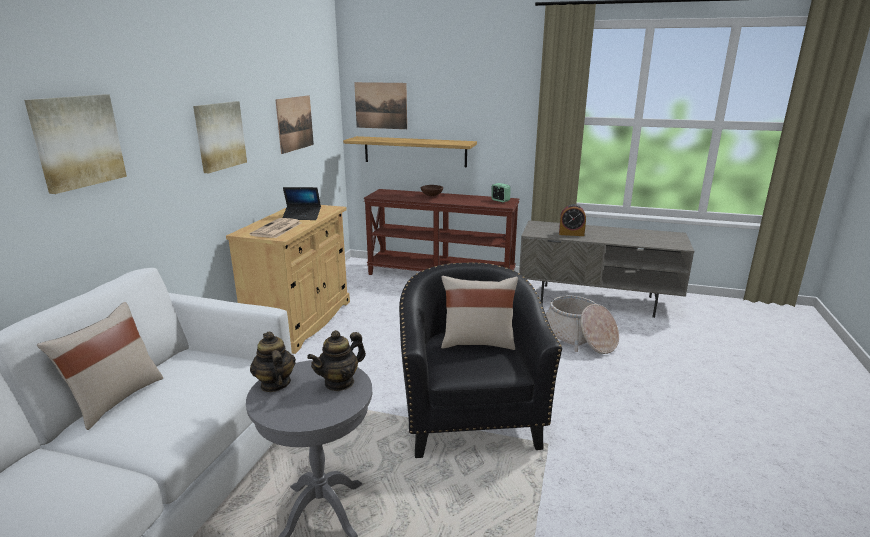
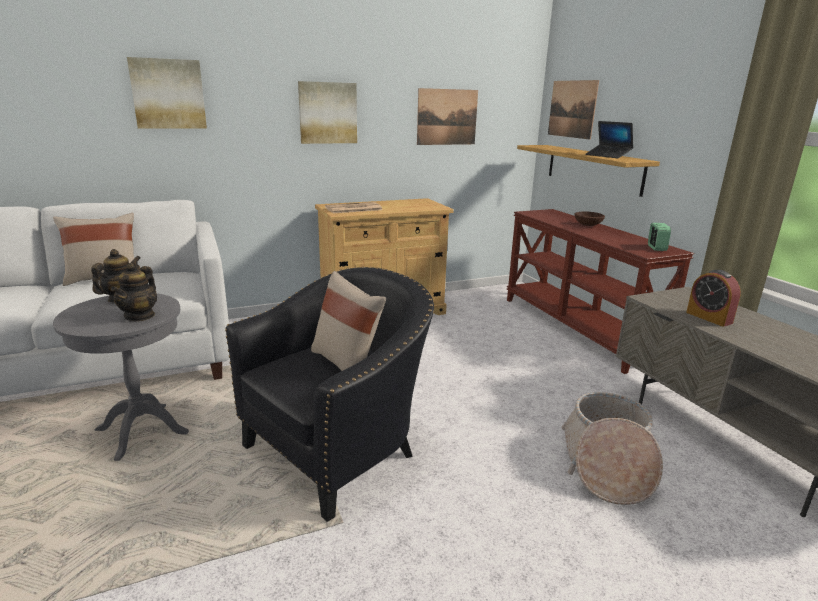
camera: 50 degrees right, 0 degrees up
laptop [282,187,321,220] -> laptop moved to [585,121,633,158]
teapot [307,330,366,391] -> teapot turned 90 degrees counterclockwise [111,263,157,321]

